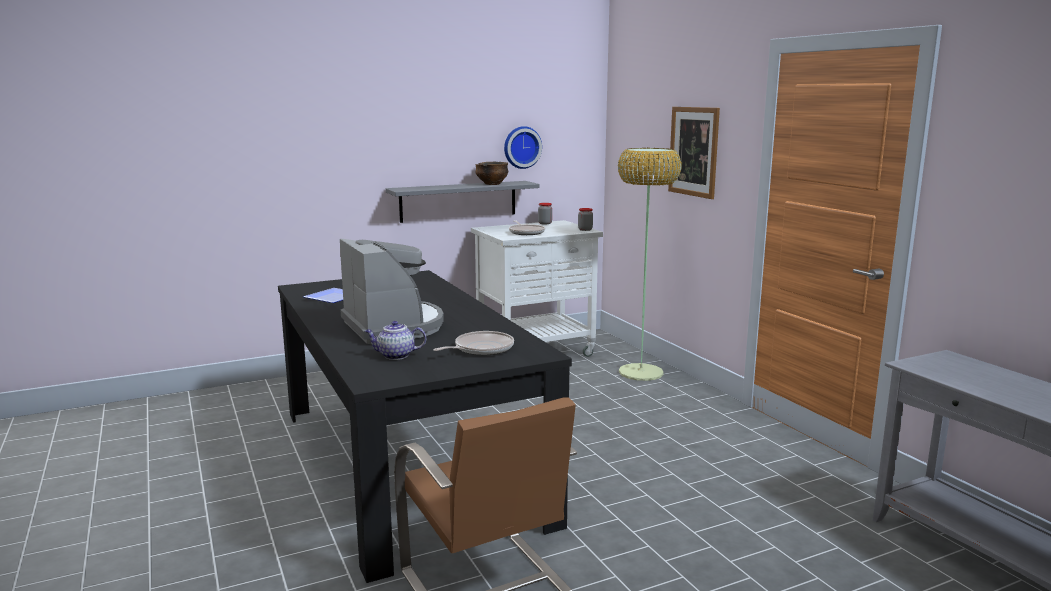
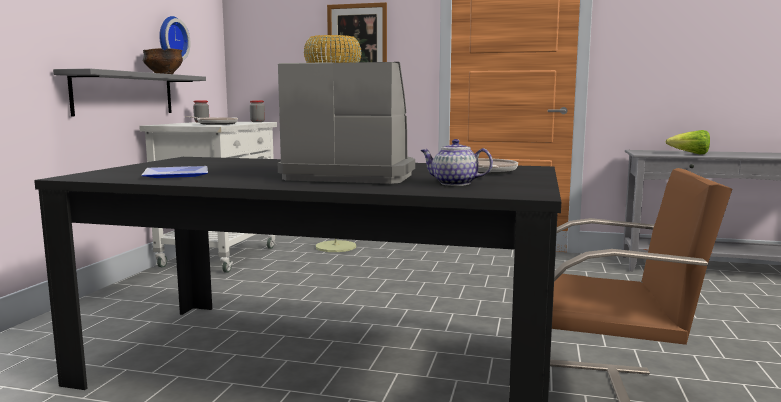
camera: 50 degrees left, 5 degrees down
teapot [365,321,426,360] -> teapot turned 75 degrees clockwise [420,139,493,186]
none -> lettuce [666,130,710,154]

